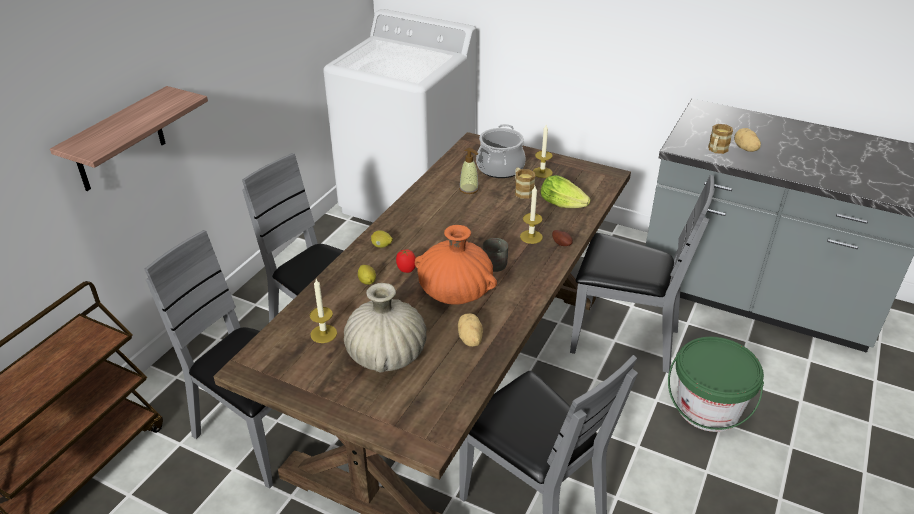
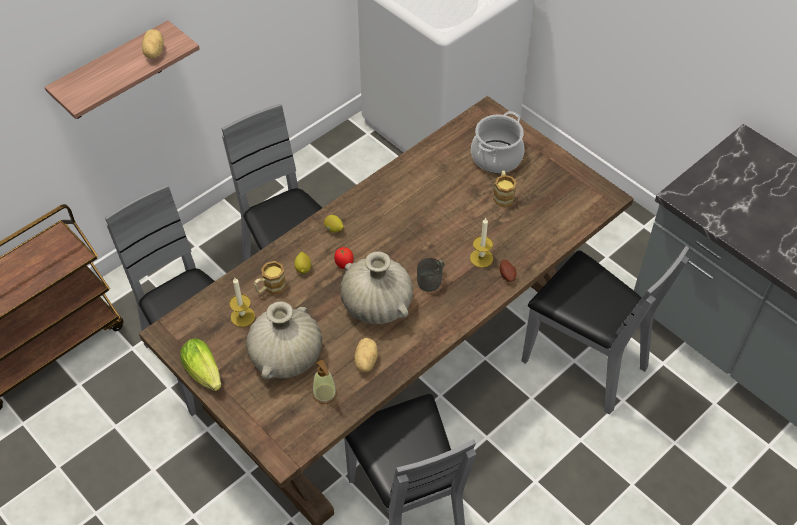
camera: 20 degrees right, 15 degrees up
orange vase [415,225,497,305] -> beige vase [340,251,413,324]
soap dispenser [459,148,479,194] -> soap dispenser moved to [313,359,337,404]
candle [533,125,553,178] -> none
lettuce [540,175,591,208] -> lettuce moved to [180,338,221,391]
green bucket [668,337,764,432] -> none
mug [708,124,733,154] -> mug moved to [254,261,286,295]
potato [734,128,761,152] -> potato moved to [142,29,164,59]

